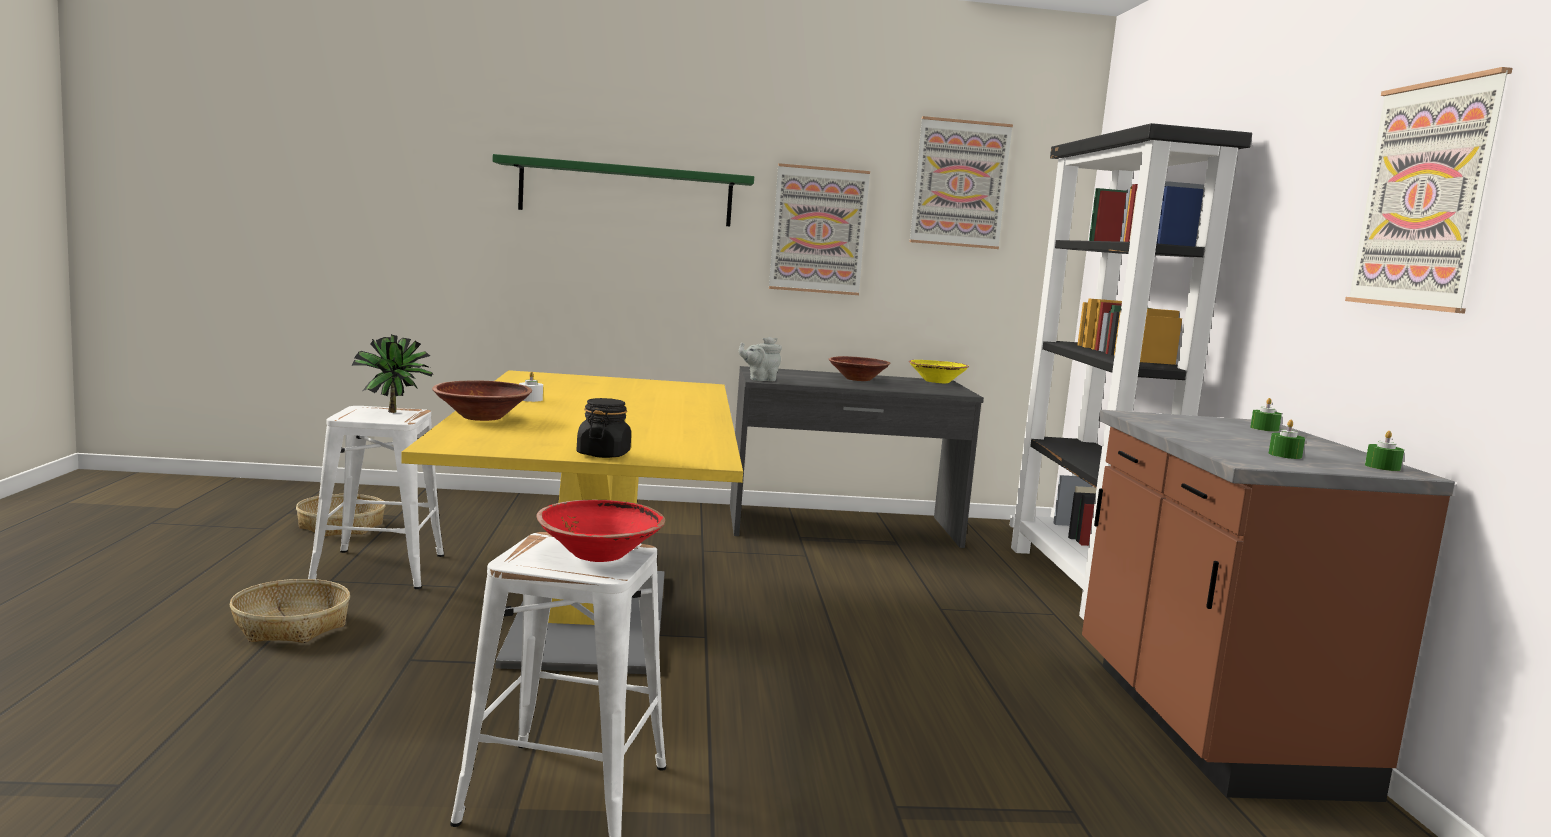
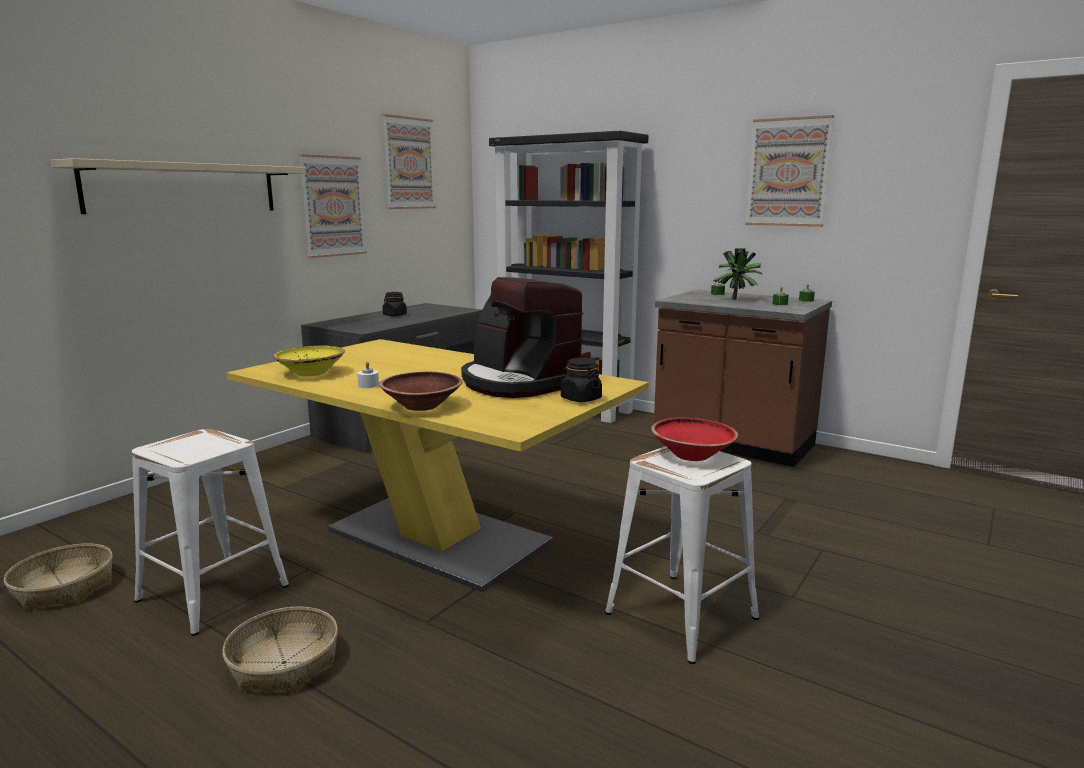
camera: 50 degrees left, 5 degrees up
potted plant [351,335,433,413] -> potted plant moved to [713,248,763,300]
green shelf [493,154,754,226] -> beige shelf [51,158,306,214]
grey teapot [739,337,782,381] -> none
brown bowl [829,356,891,381] -> black jar [382,292,407,316]
yellow bowl [909,360,969,383] -> yellow bowl moved to [273,345,345,376]
none -> coffee machine [461,277,584,398]

